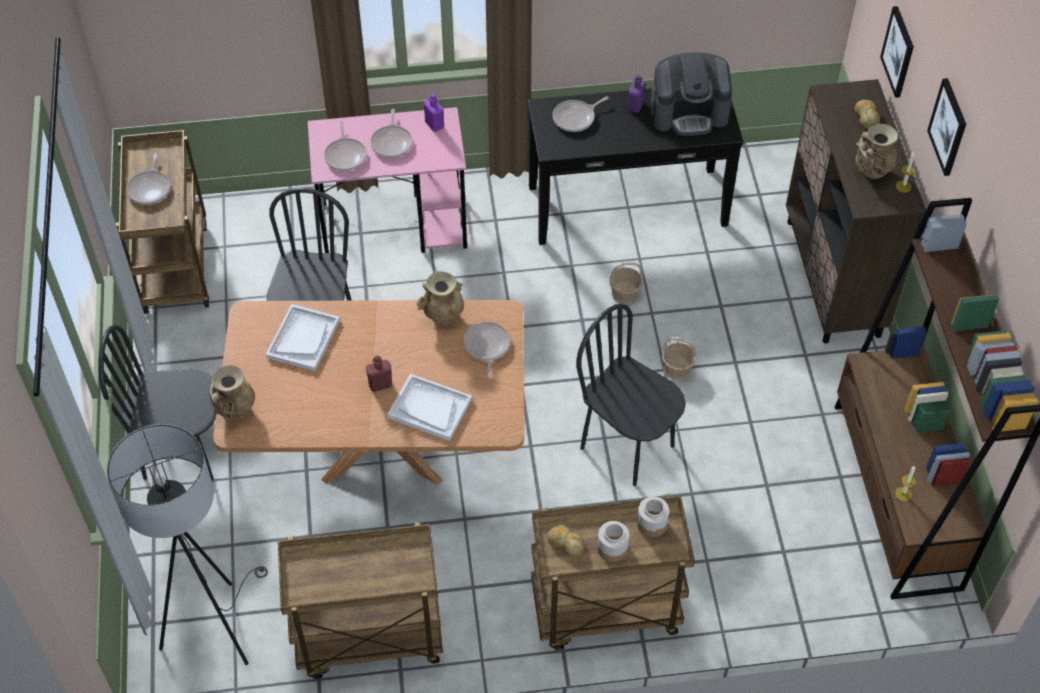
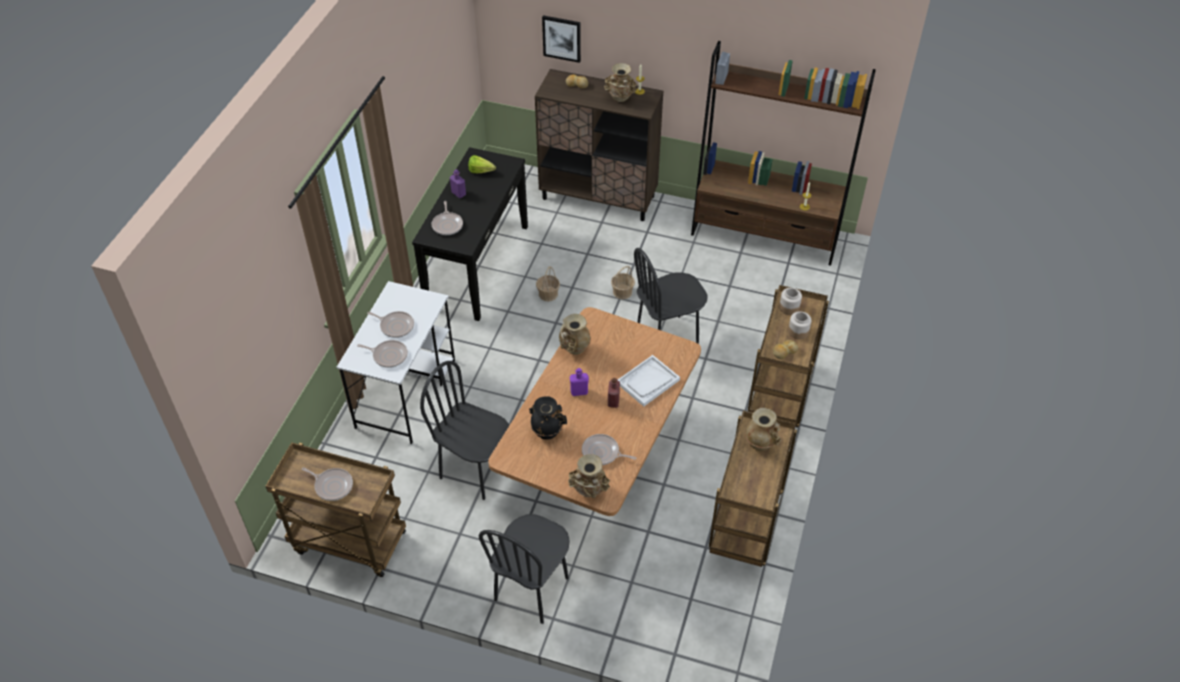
camera: 65 degrees left, 5 degrees down
grey floor lamp [107,424,268,665] -> none
white tray [266,304,340,371] -> black vase [529,396,567,440]
pink desk [308,107,467,253] -> white desk [336,281,455,444]
purple bottle [424,94,444,132] -> purple bottle moved to [570,368,589,396]
frying pan [463,322,510,378] -> frying pan moved to [582,434,636,465]
coffee machine [651,52,732,136] -> lettuce [468,155,496,173]
picture [927,78,966,176] -> none
none -> beige vase [745,408,781,451]

